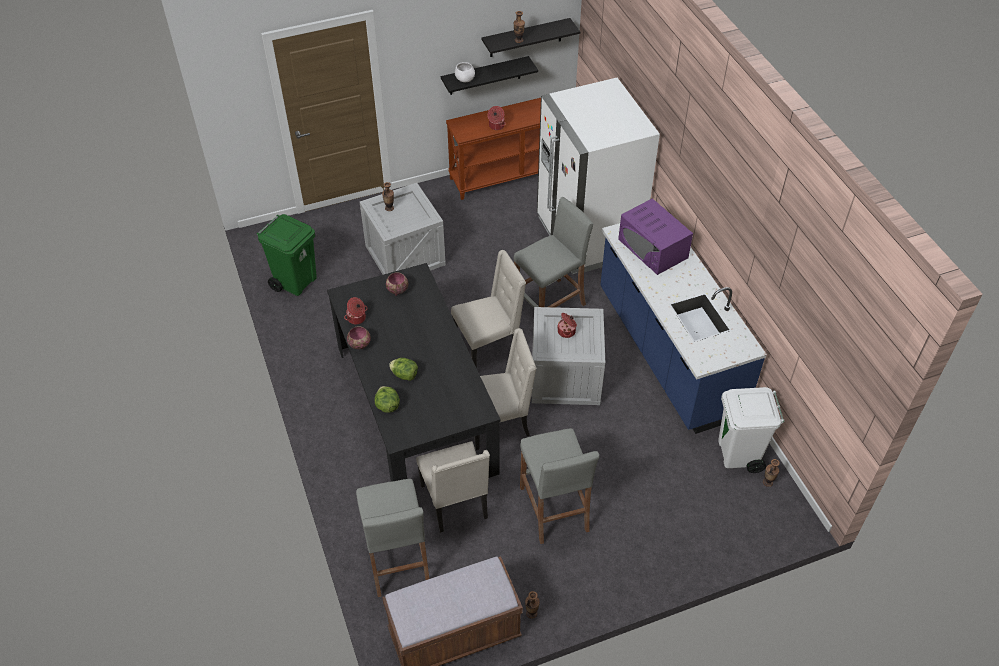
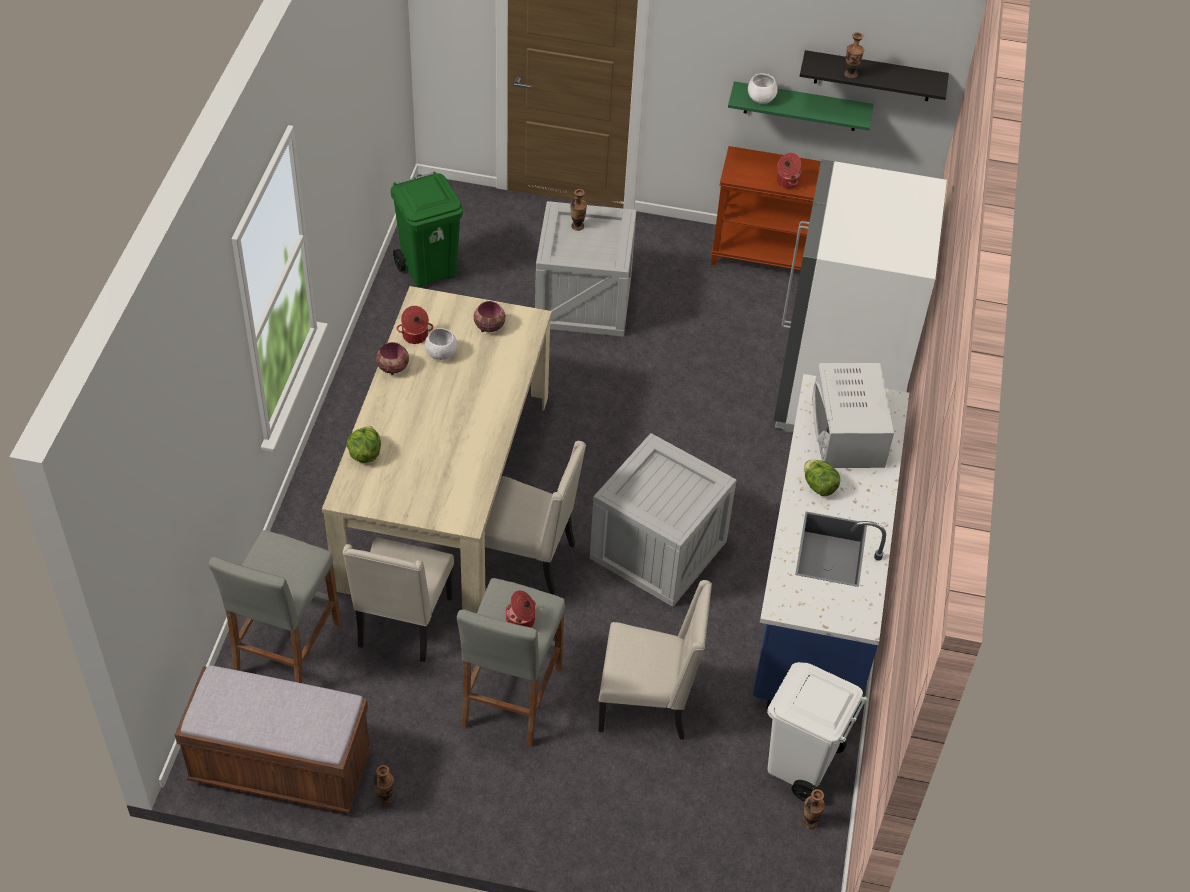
camera: 30 degrees right, 0 degrees up
black dining table [327,263,501,482] -> beige dining table [322,286,552,613]
lettuce [389,358,418,381] -> lettuce moved to [804,460,840,496]
black shelf [441,56,538,95] -> green shelf [728,81,874,131]
beige chair [451,250,526,368] -> beige chair moved to [599,580,712,740]
grey stool [514,197,593,308] -> none
cooking pot [557,313,577,338] -> cooking pot moved to [506,590,536,627]
purple microwave [618,198,693,275] -> white microwave [812,363,894,468]
none -> white bowl [425,328,457,360]

